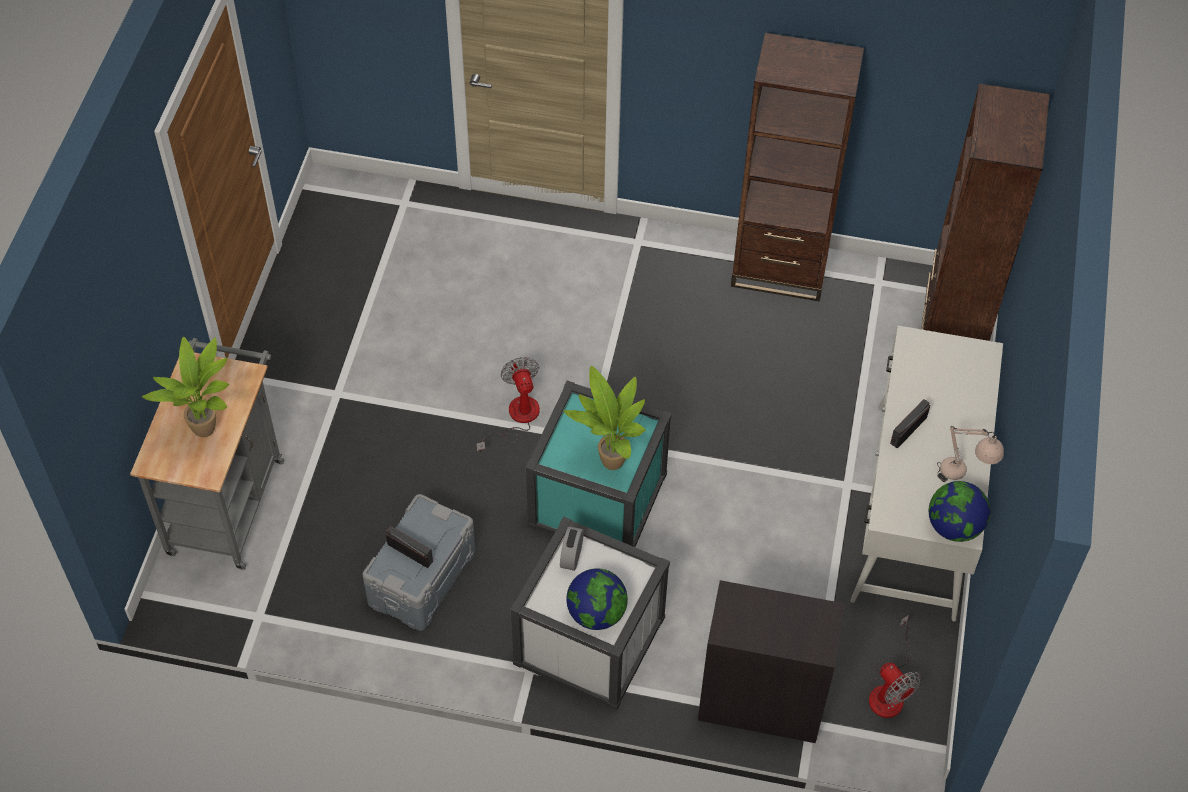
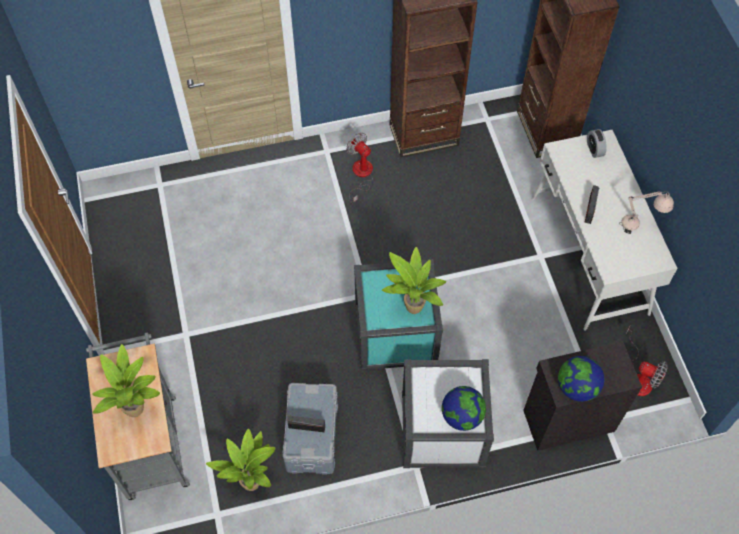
camera: 25 degrees left, 5 degrees up
fan [476,357,540,452] -> fan moved to [346,133,373,204]
alarm clock [560,526,584,571] -> alarm clock moved to [587,129,607,158]
globe [929,481,990,542] -> globe moved to [558,356,605,402]
none -> potted plant [206,429,275,491]

